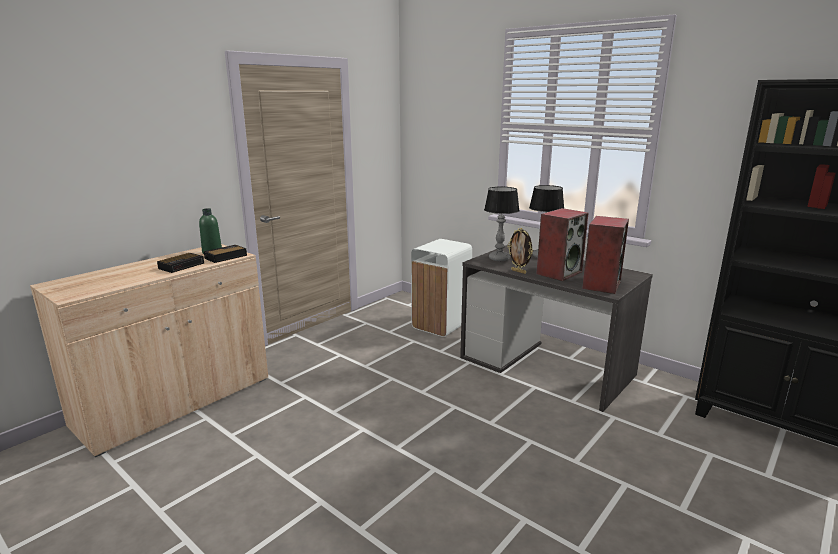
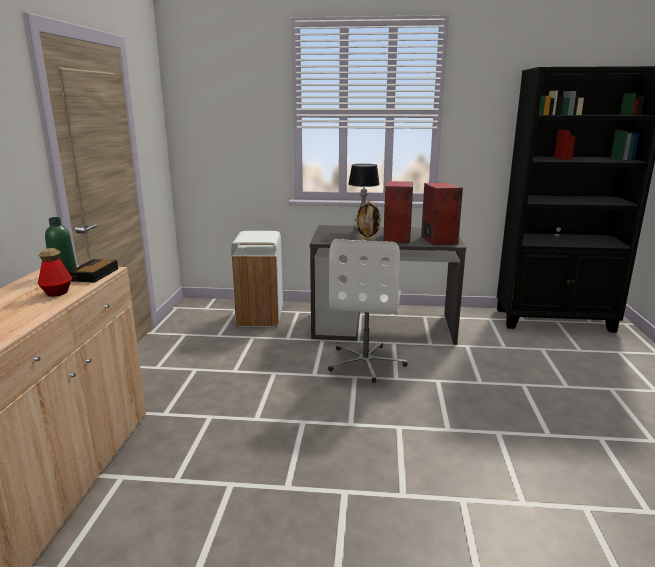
camera: 35 degrees left, 0 degrees up
alarm clock [157,253,204,273] -> bottle [38,248,72,297]
table lamp [484,187,520,261] -> none
none -> white office chair [328,239,407,383]

